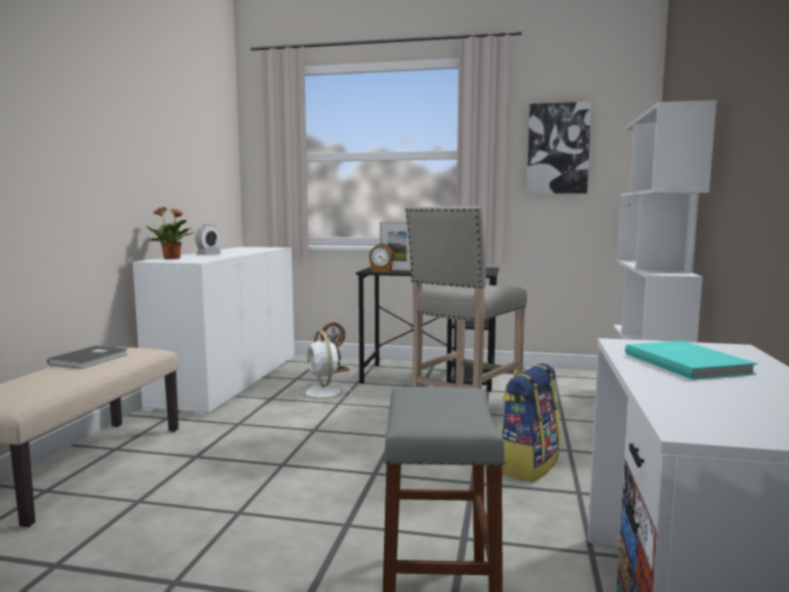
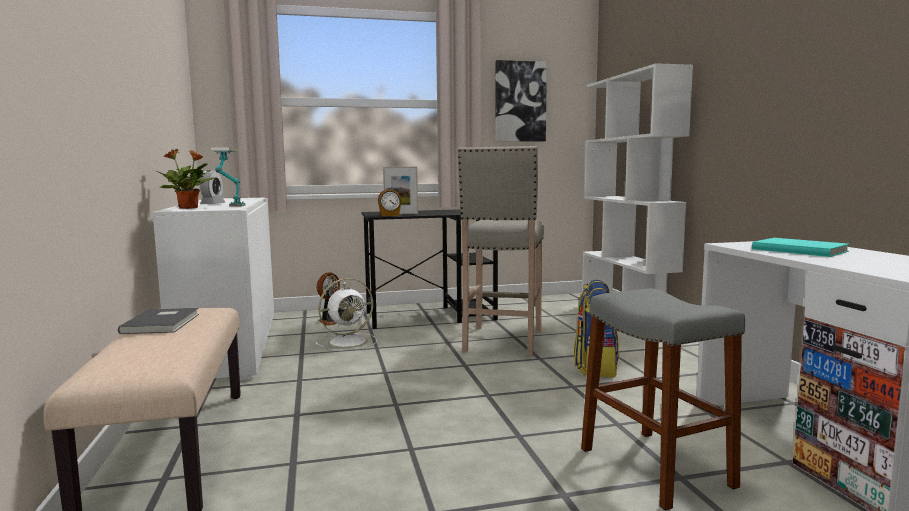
camera: 25 degrees left, 0 degrees up
white fan [296,331,352,402] -> white fan turned 75 degrees counterclockwise [315,278,377,350]
none -> table lamp [210,148,246,207]

